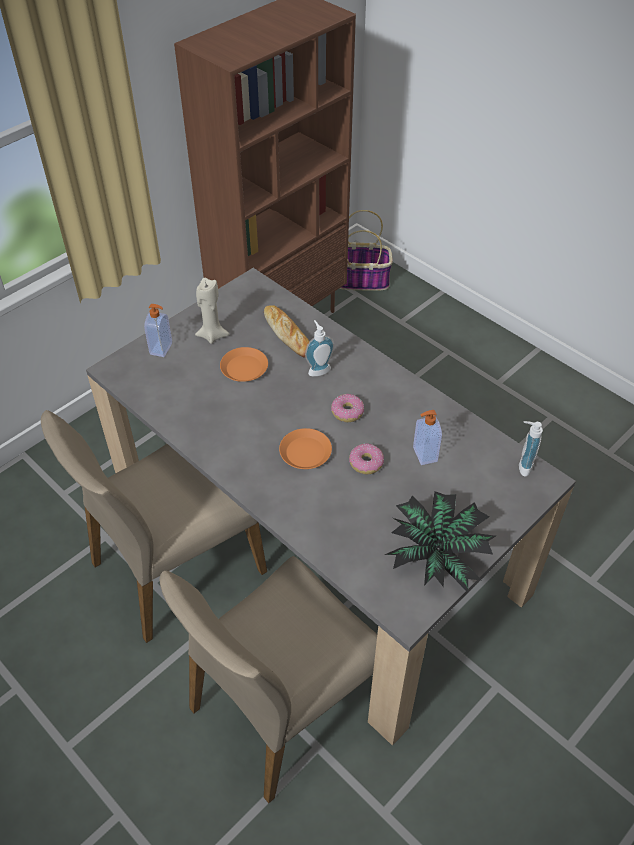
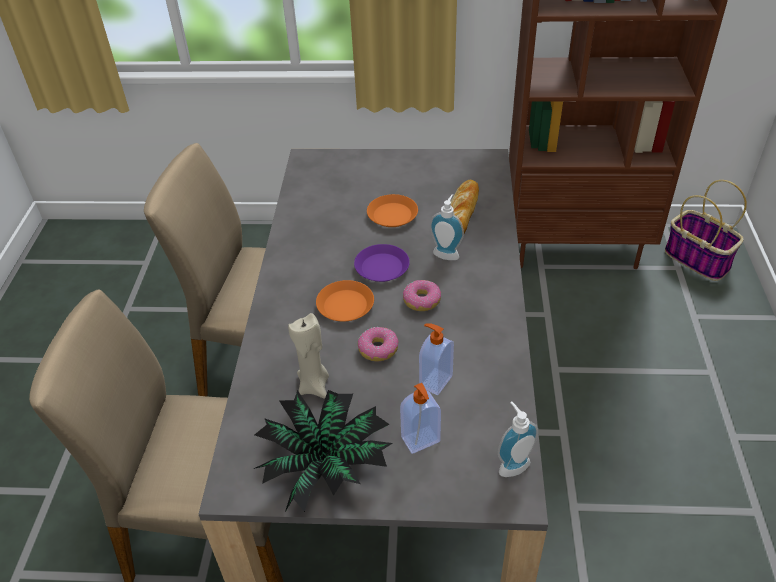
camera: 50 degrees right, 5 degrees down
soap dispenser [144,304,172,357] -> soap dispenser moved to [400,383,441,454]
beige candle [195,278,230,344] -> beige candle moved to [288,313,329,399]
none -> purple plate [354,244,410,282]

